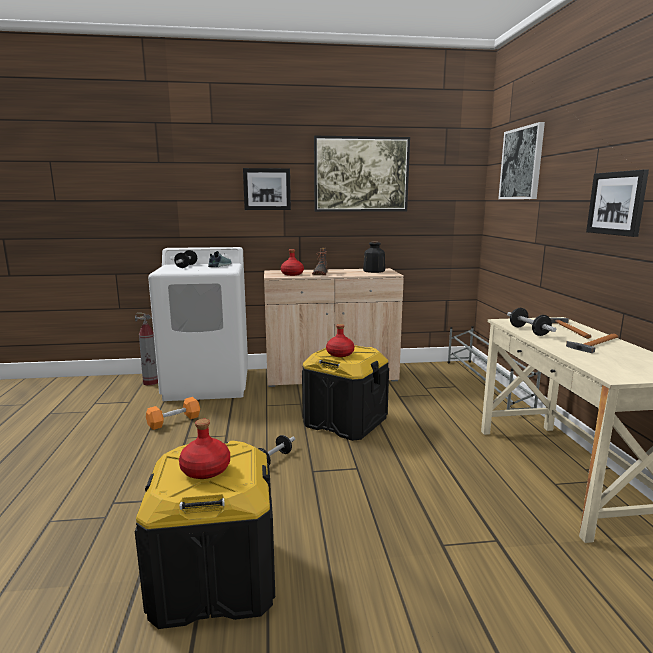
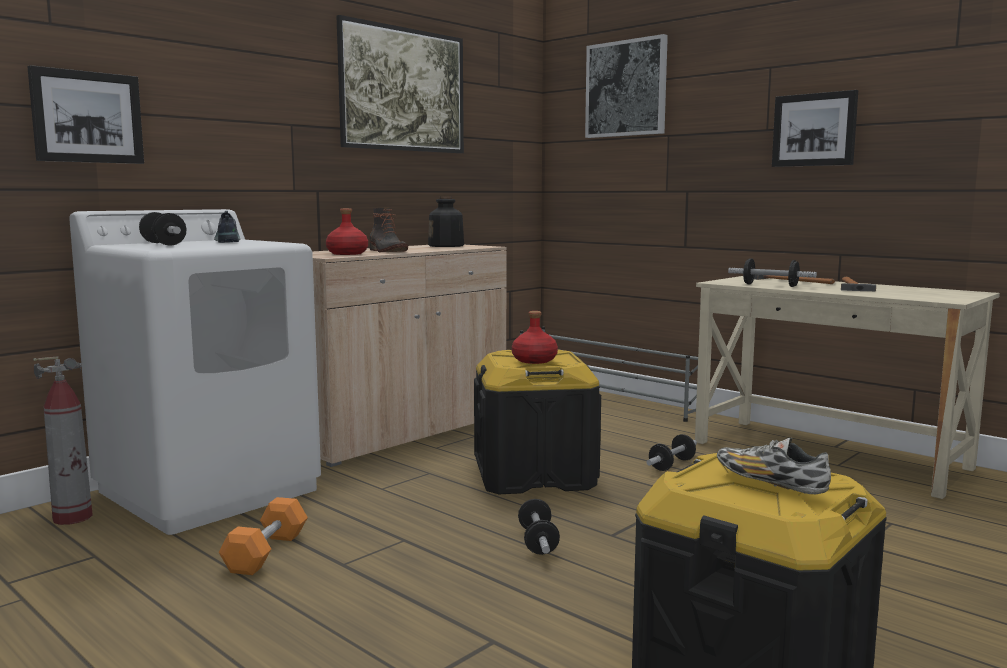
camera: 40 degrees left, 5 degrees down
red bottle [179,419,230,479] -> shoe [717,438,831,494]
picture [243,168,291,210] -> picture moved to [27,65,144,164]
none -> dumbbell [646,434,697,471]

